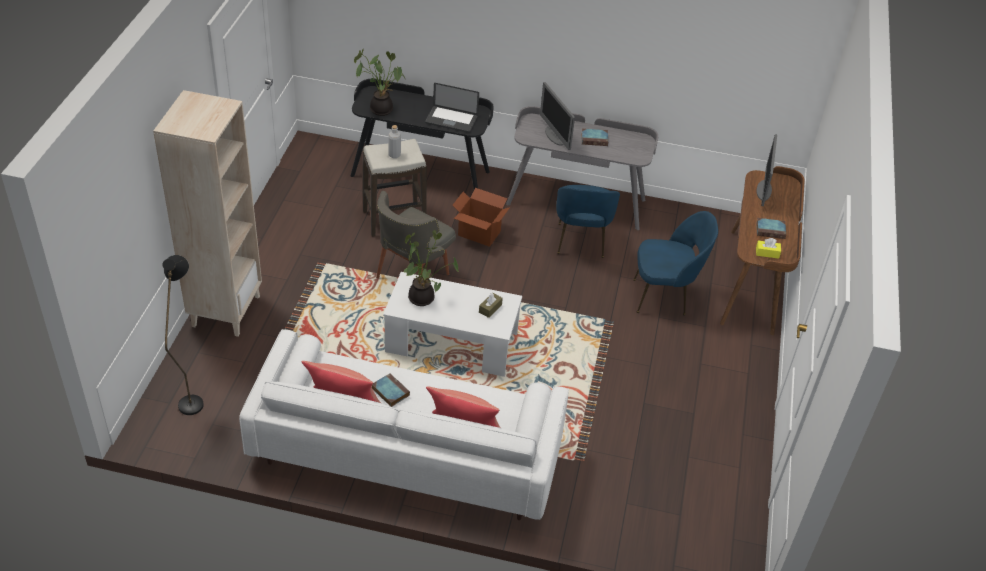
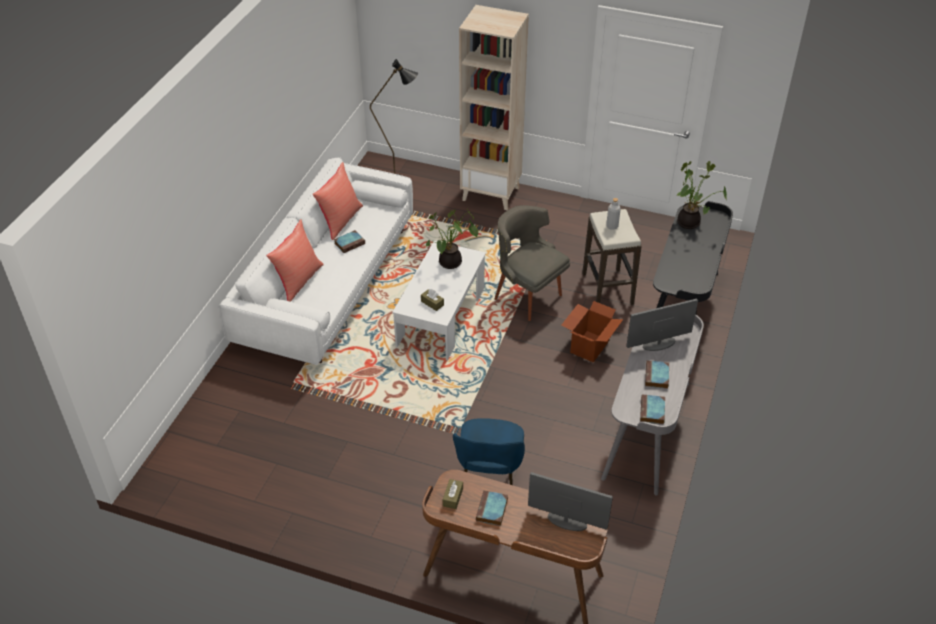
camera: 100 degrees right, 0 degrees up
laptop [425,83,479,133] -> none
blue chair [556,185,620,258] -> none
yellow tissue box [756,238,781,259] -> brown tissue box [443,479,463,509]
none -> book [640,394,665,424]

